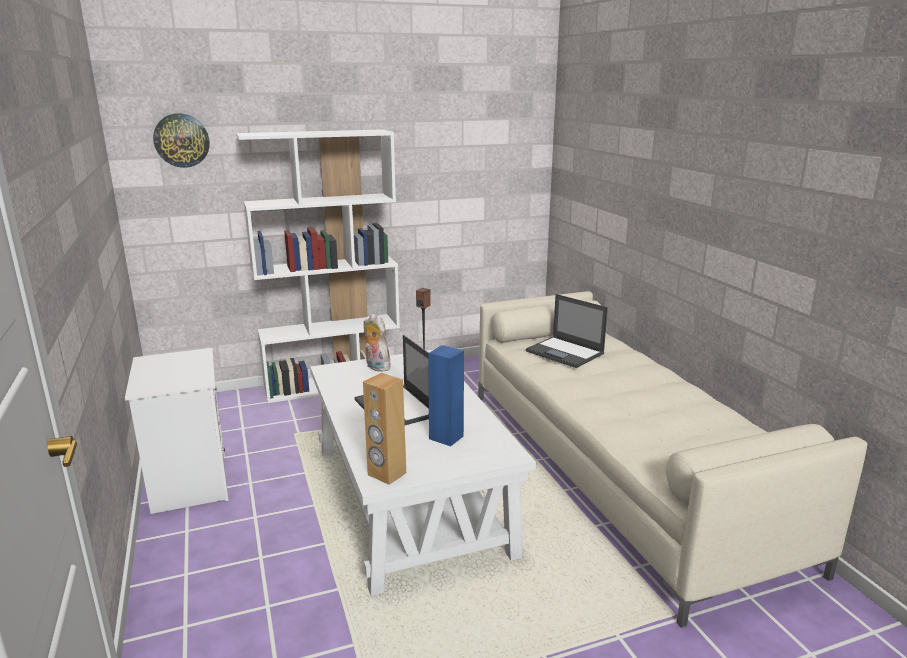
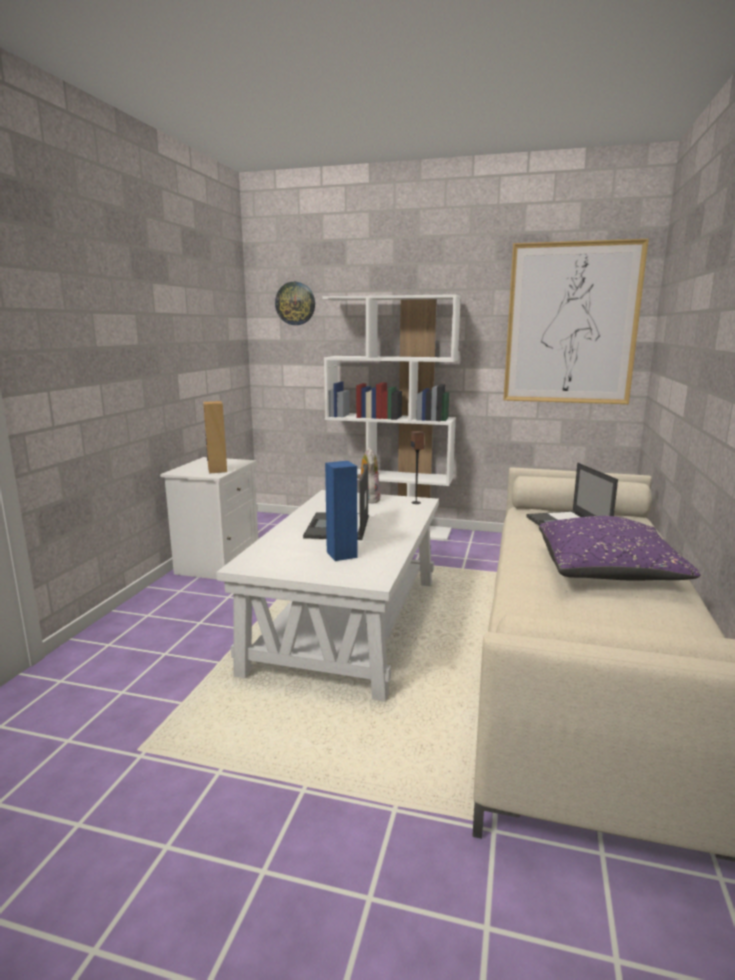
camera: 35 degrees right, 5 degrees down
brown speaker [363,373,406,485] -> brown speaker moved to [203,401,227,474]
none -> picture [503,239,649,404]
none -> purple pillow [539,516,701,581]

